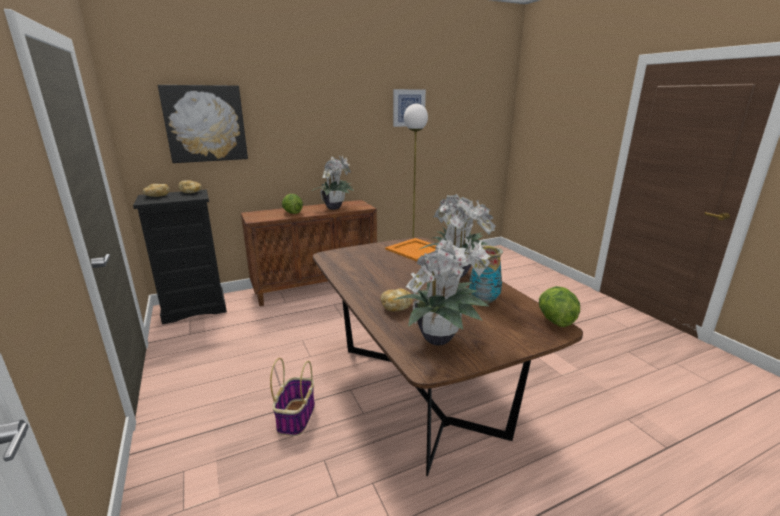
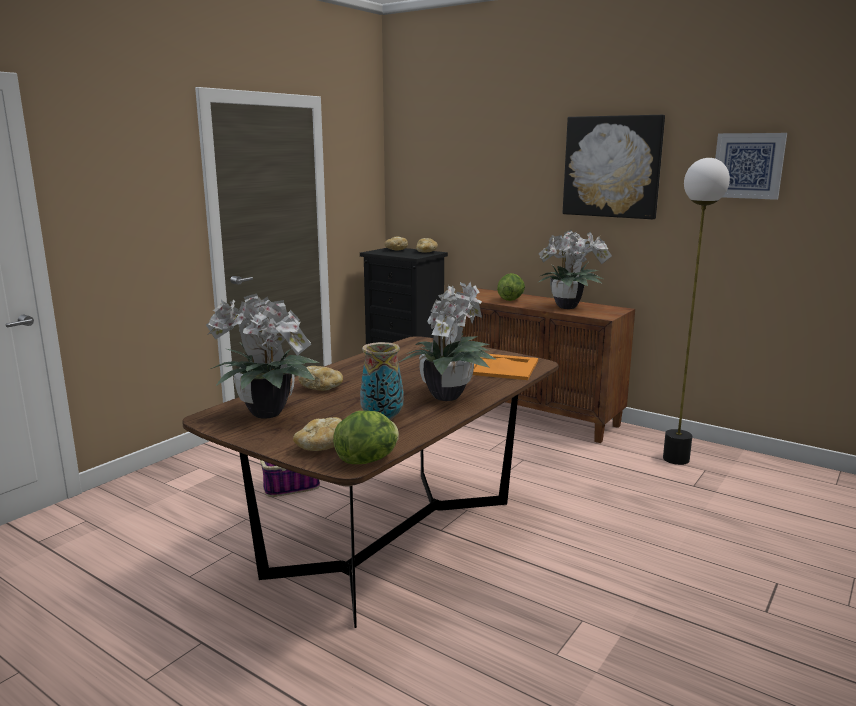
camera: 60 degrees right, 5 degrees down
picture [158,85,248,163] -> picture moved to [563,115,665,219]
none -> bread [293,417,342,451]

